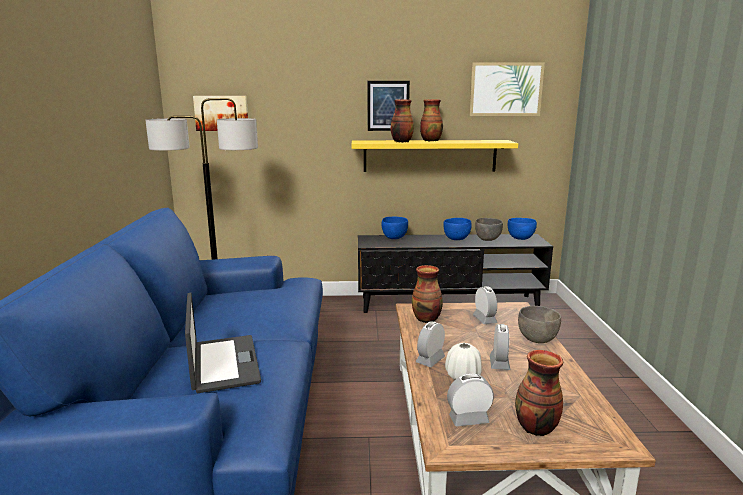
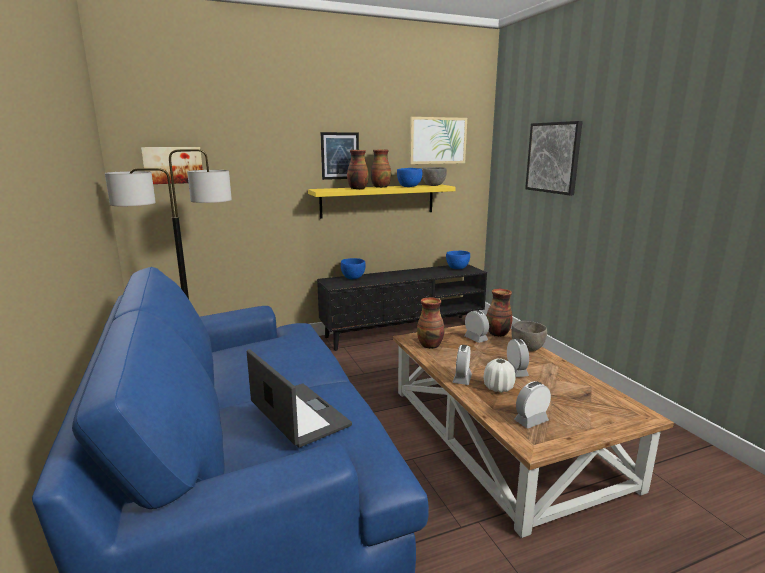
camera: 20 degrees left, 0 degrees up
blue bowl [444,218,472,240] -> blue bowl moved to [397,168,423,187]
grey bowl [475,218,503,241] -> grey bowl moved to [422,167,447,186]
vase [515,350,563,436] -> vase moved to [486,289,512,337]
none -> picture [525,121,583,195]

